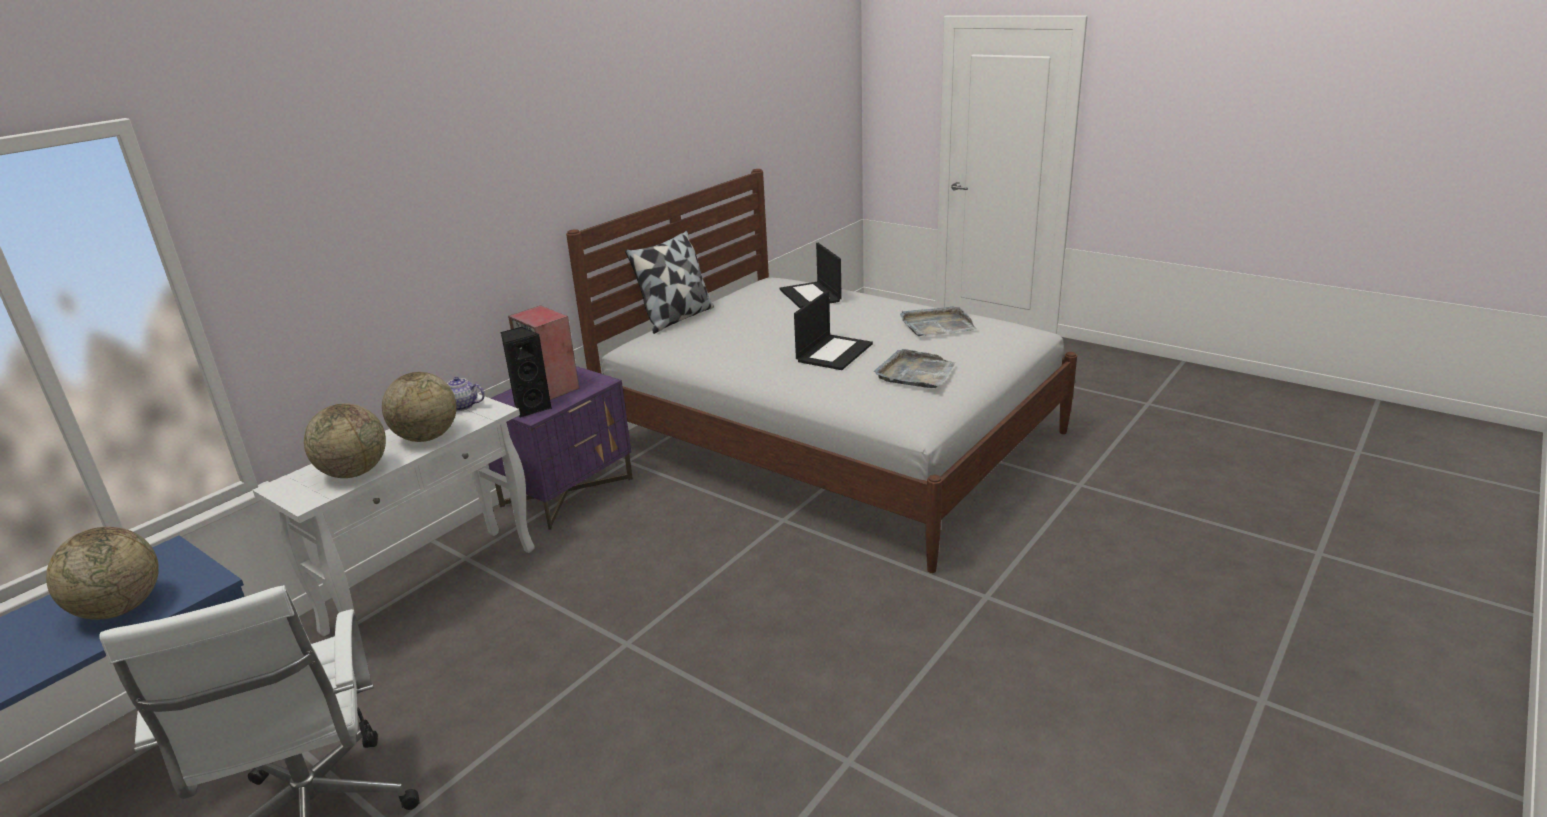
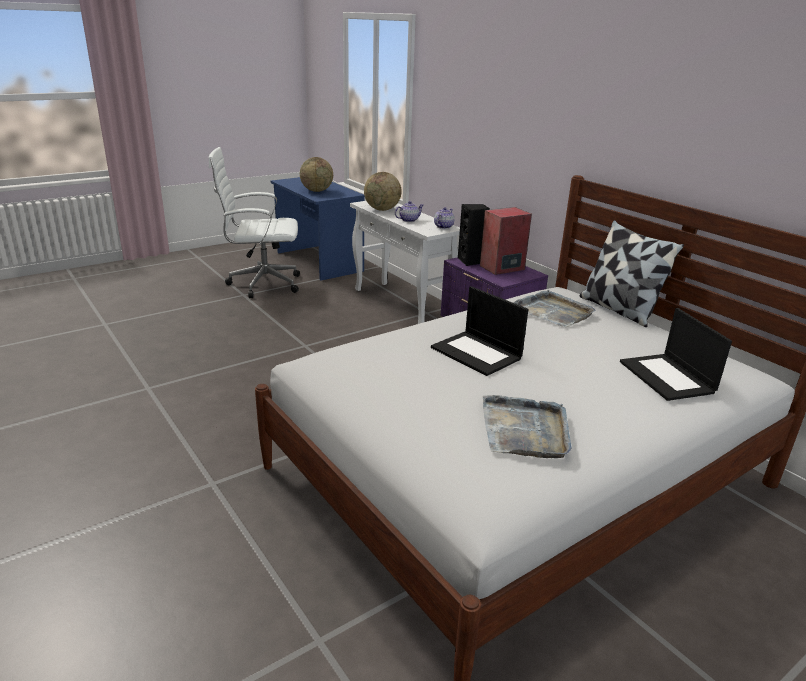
camera: 105 degrees right, 0 degrees up
globe [382,372,457,442] -> teapot [395,201,424,222]
laptop [780,243,842,308] -> laptop turned 105 degrees counterclockwise [620,308,732,401]
grey tray [874,349,955,388] -> grey tray moved to [513,290,596,327]

